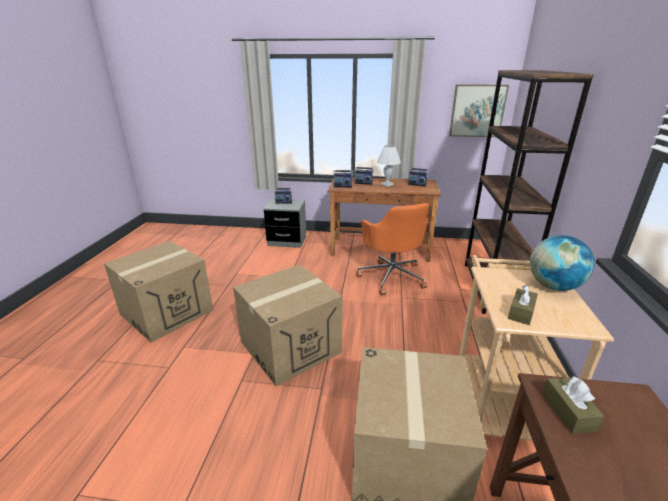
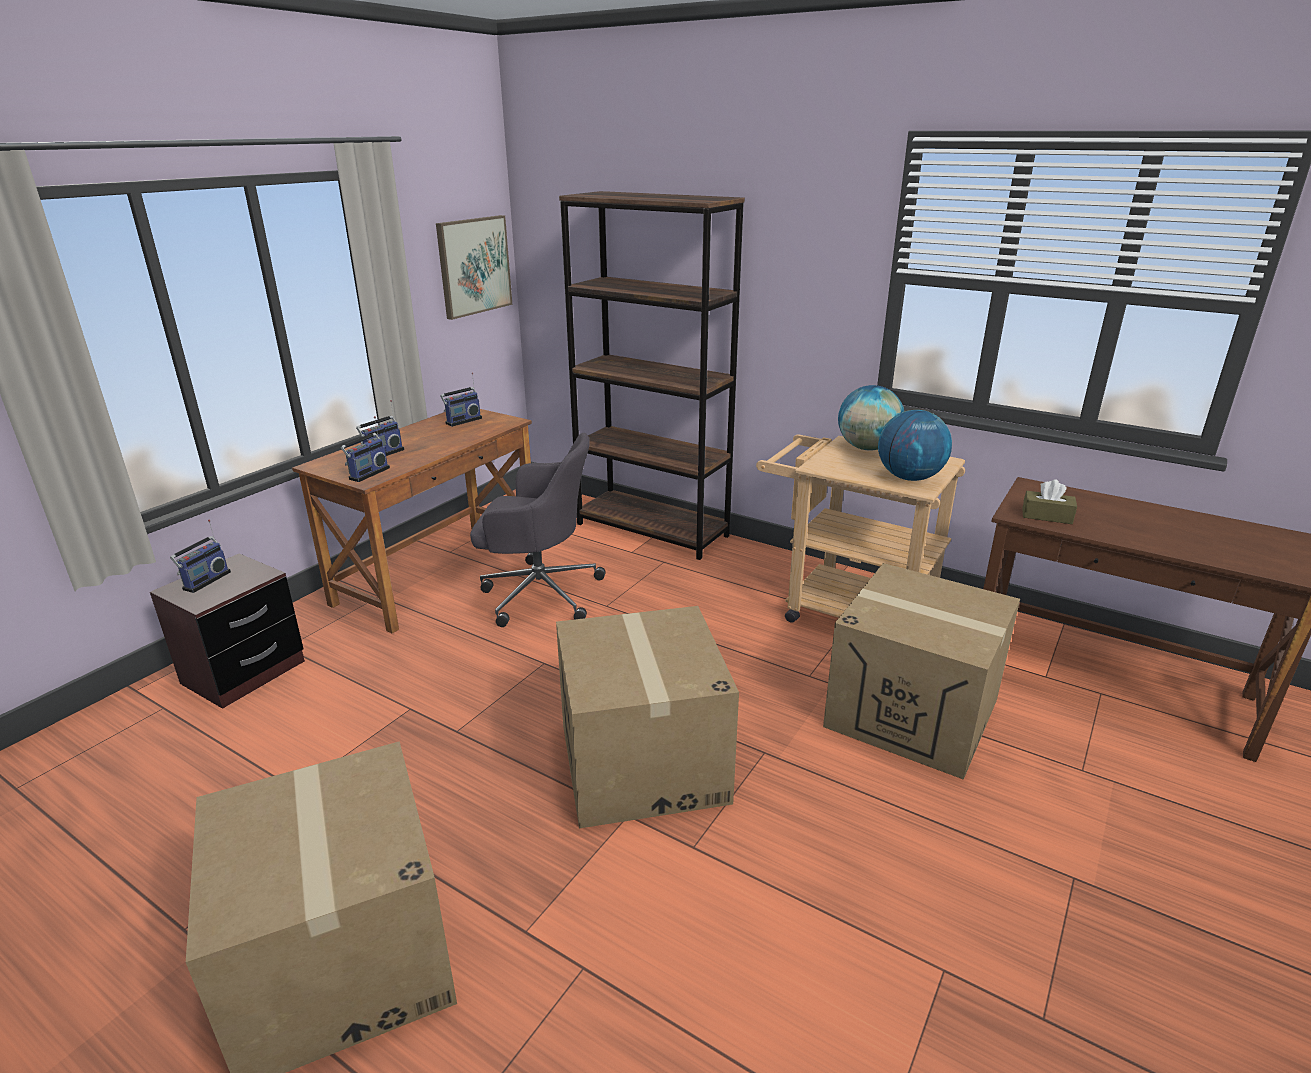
camera: 65 degrees left, 0 degrees up
grey nightstand [264,199,306,248] -> brown nightstand [150,554,305,709]
orange office chair [356,203,429,295] -> grey office chair [470,433,606,627]
white table lamp [377,145,401,187] -> none
brown tissue box [508,285,538,325] -> globe [878,410,952,481]

